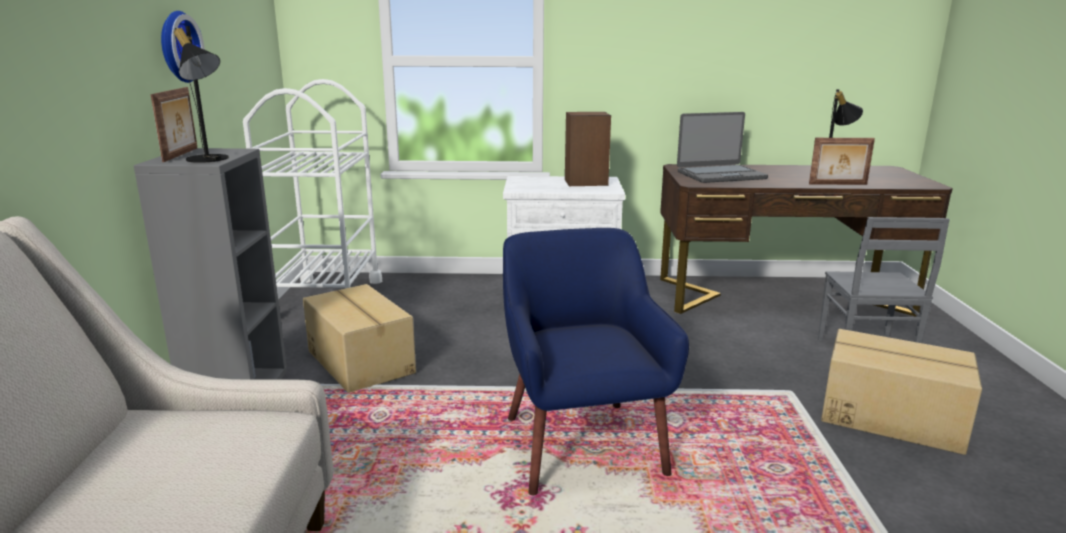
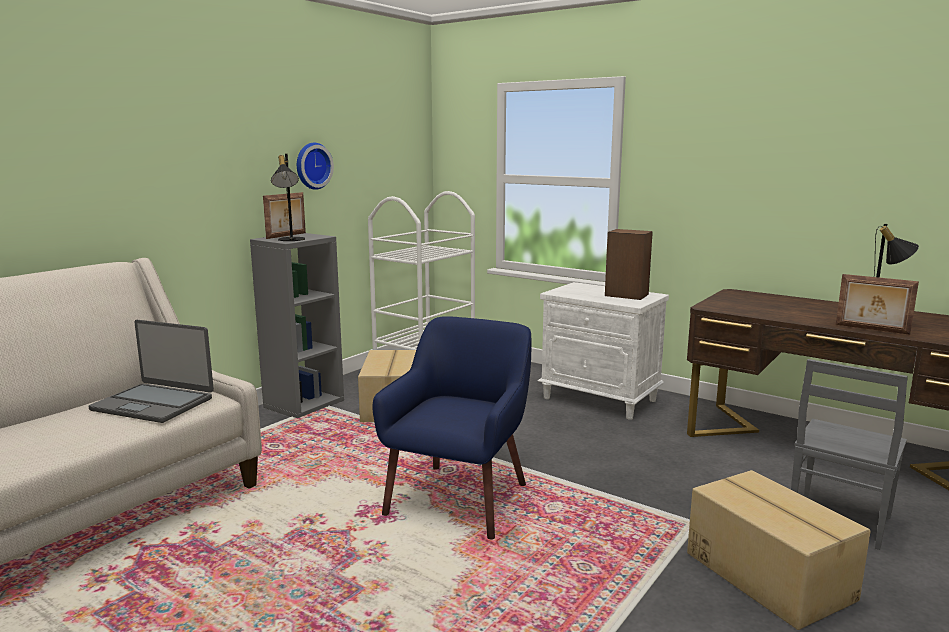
camera: 35 degrees right, 5 degrees down
laptop [677,112,768,183] -> laptop moved to [89,320,214,423]

